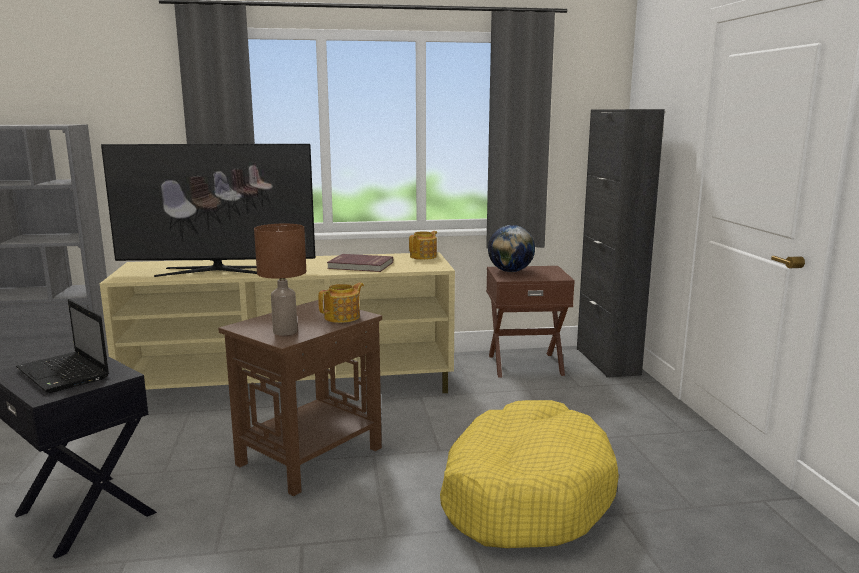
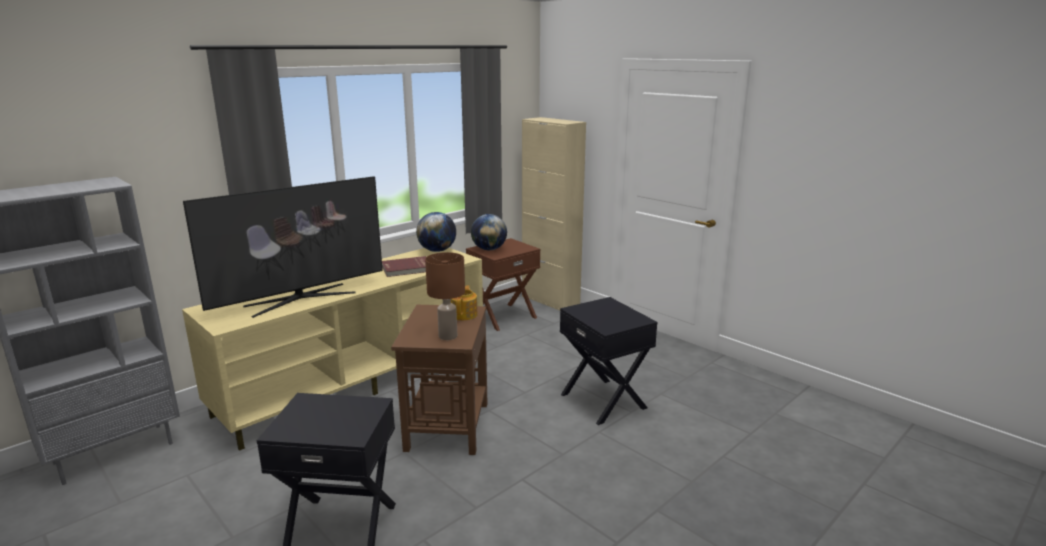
camera: 35 degrees left, 5 degrees up
laptop [16,299,109,393] -> none
teapot [409,231,437,260] -> globe [416,212,456,252]
yellow dog bed [440,400,619,548] -> black side table [560,297,657,425]
black cabinet [577,109,665,378] -> beige cabinet [522,117,586,310]

